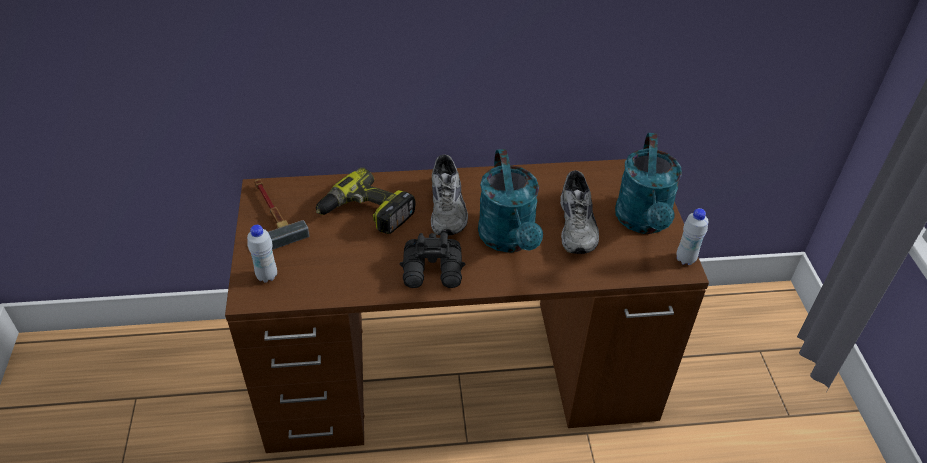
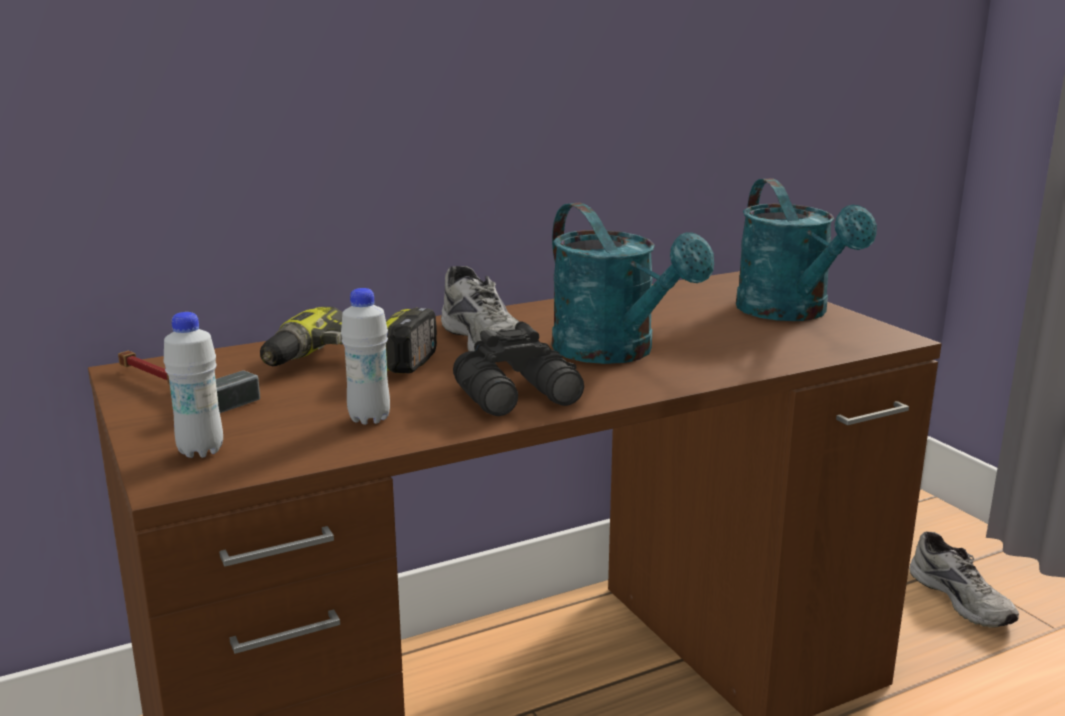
camera: 20 degrees left, 25 degrees down
grey shoe [560,170,599,254] -> grey shoe moved to [909,532,1019,628]
white bottle [676,208,708,265] -> white bottle moved to [341,288,390,425]

